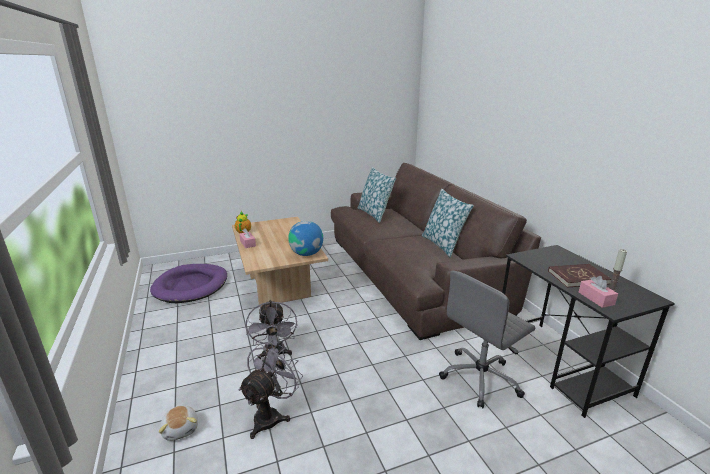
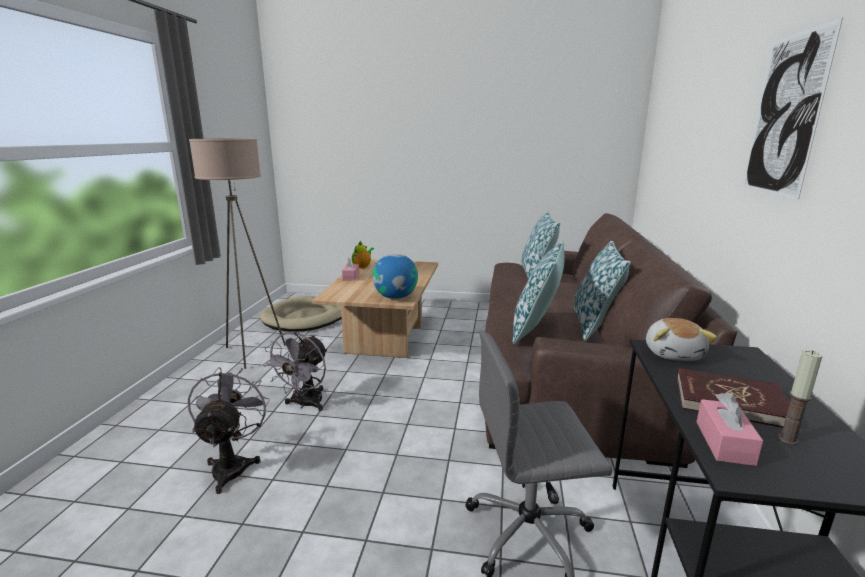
camera: 30 degrees right, 5 degrees down
purple dog bed [150,264,227,303] -> beige dog bed [260,296,341,332]
plush toy [159,405,198,441] -> plush toy moved to [646,318,717,361]
grey fan [238,341,303,439] -> grey fan turned 60 degrees counterclockwise [188,367,270,494]
none -> beige floor lamp [189,138,286,369]
none -> pillow [513,241,565,344]
none -> picture [743,18,843,200]

